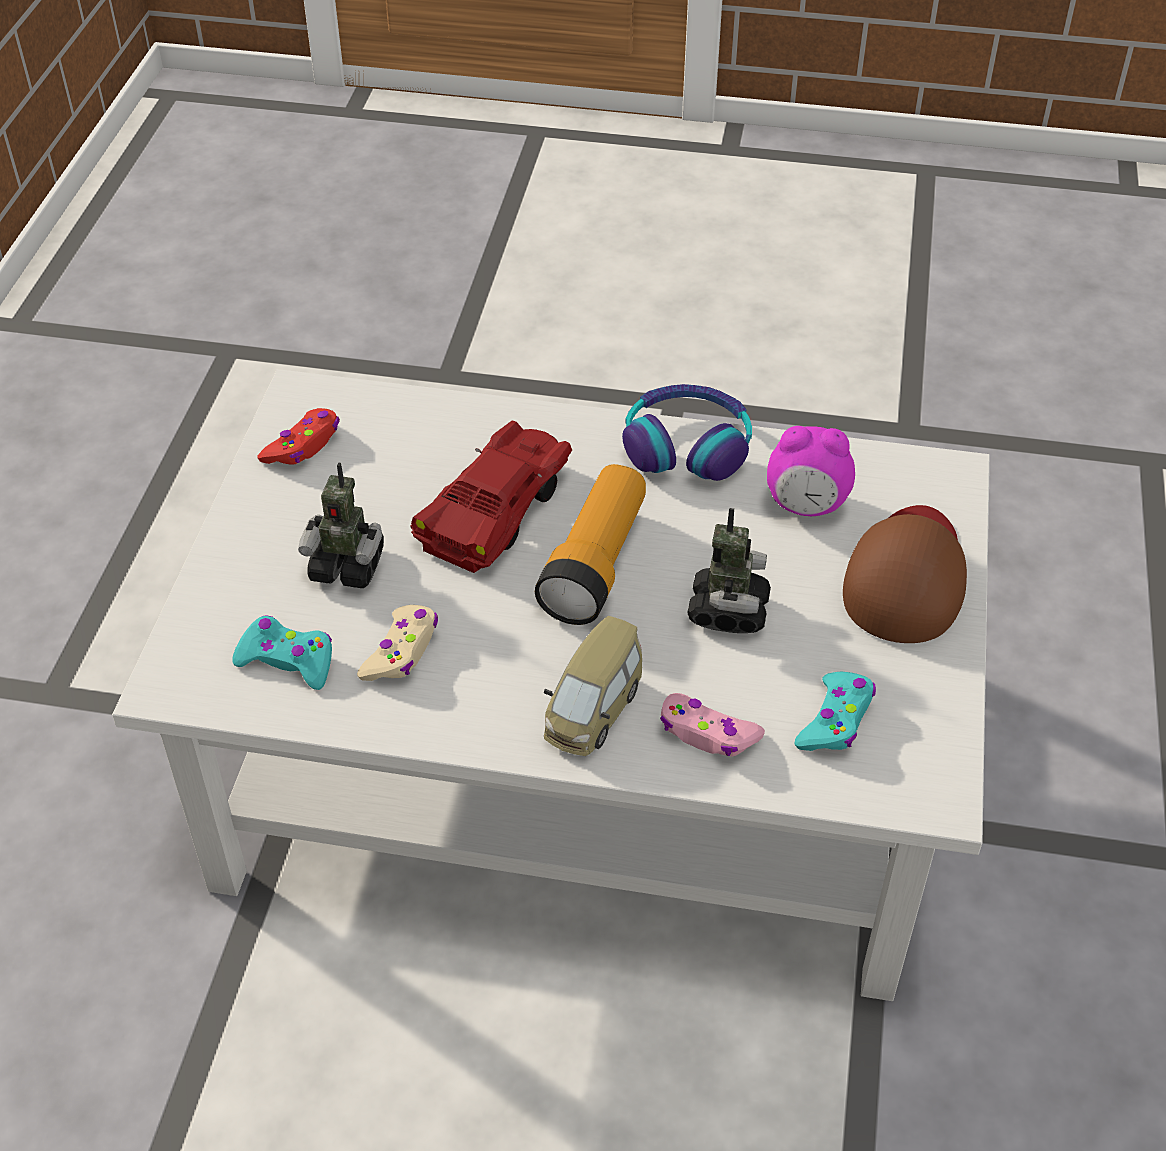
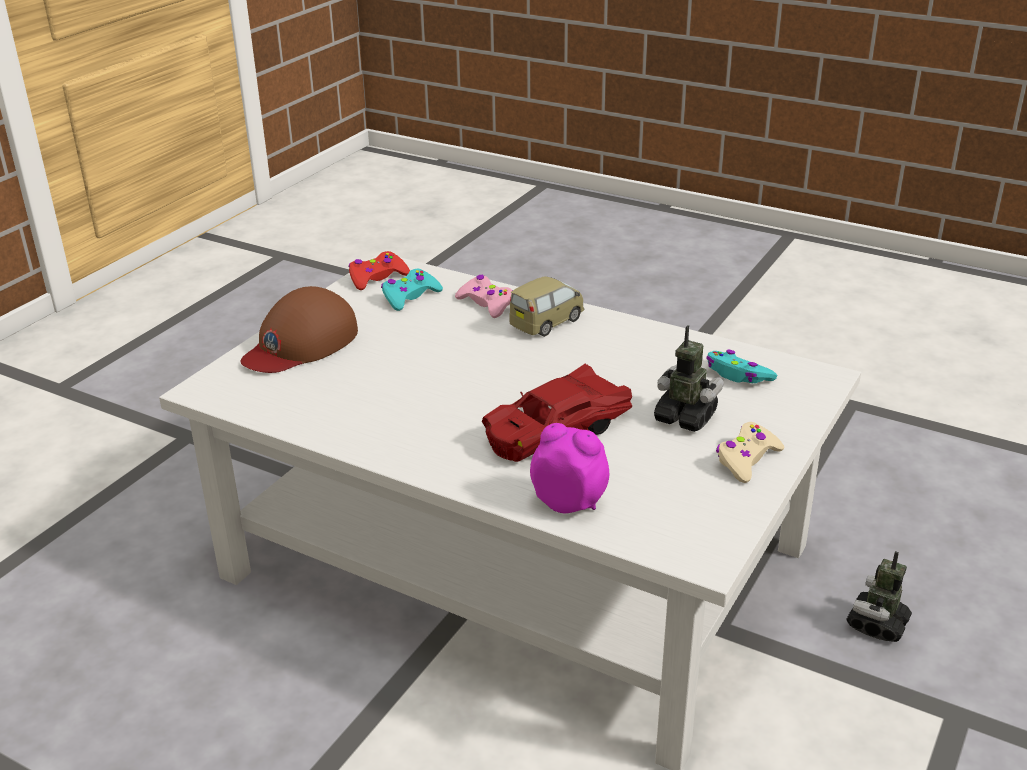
camera: 160 degrees left, 15 degrees down
red game controller [257,408,340,465] -> red game controller moved to [348,251,410,290]
beige game controller [357,605,438,681] -> beige game controller moved to [716,422,784,483]
flashlight [535,464,646,625] -> none
headphones [622,384,752,481] -> none
toy robot [687,508,771,633] -> toy robot moved to [847,551,912,642]
alarm clock [767,426,855,516] -> alarm clock moved to [530,423,609,513]

